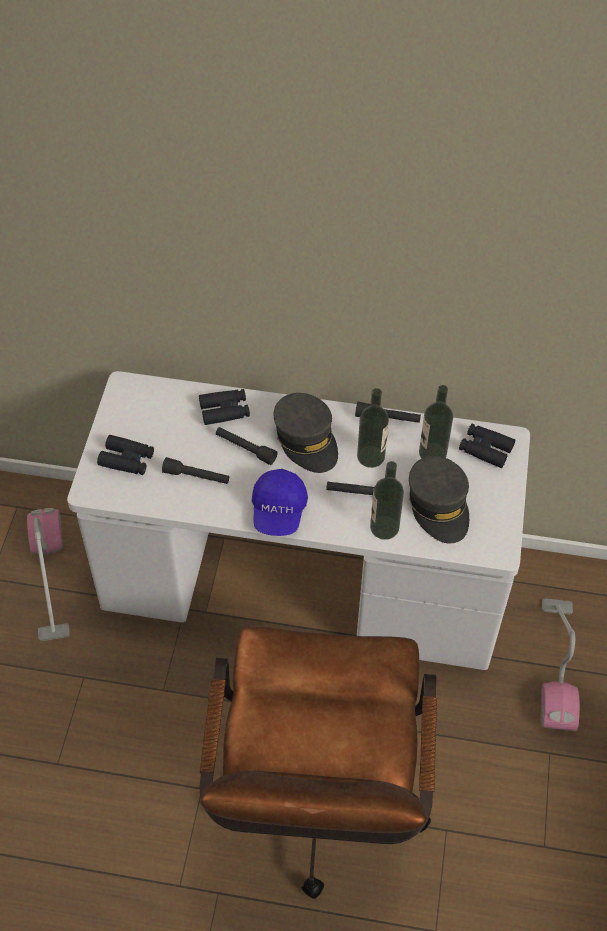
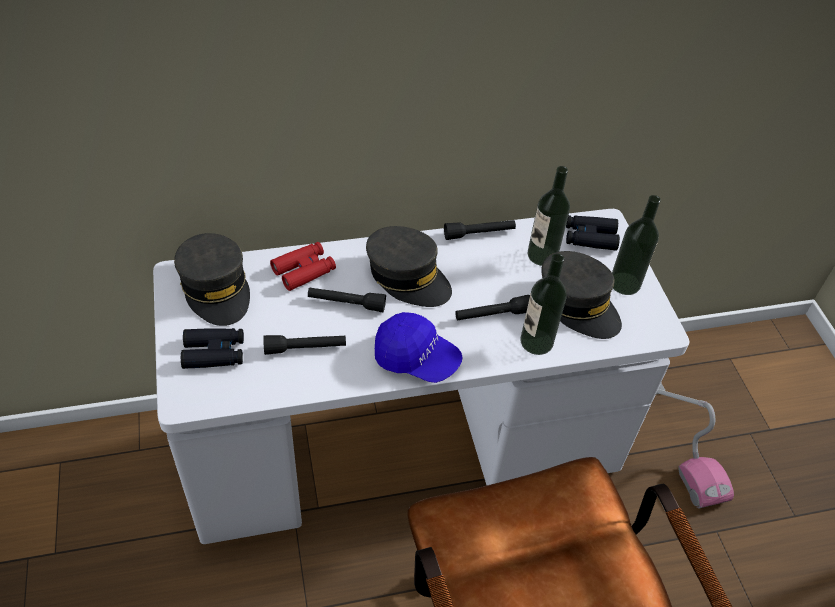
camera: 25 degrees left, 5 degrees down
vacuum cleaner [27,508,70,641] -> none
black binoculars [199,389,250,425] -> red binoculars [270,242,336,291]
blue cap [252,469,308,536] -> blue cap turned 45 degrees counterclockwise [375,312,463,383]
bottle [357,388,389,468] -> bottle moved to [612,195,661,295]
none -> grey cap [174,233,250,326]

